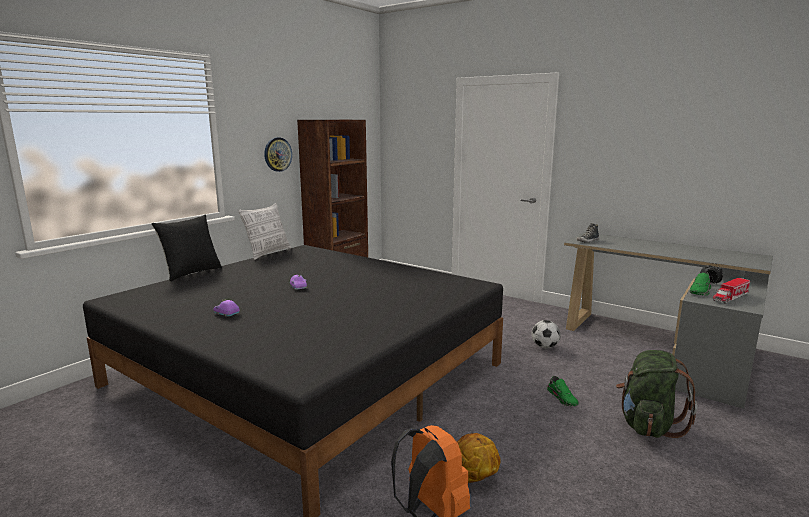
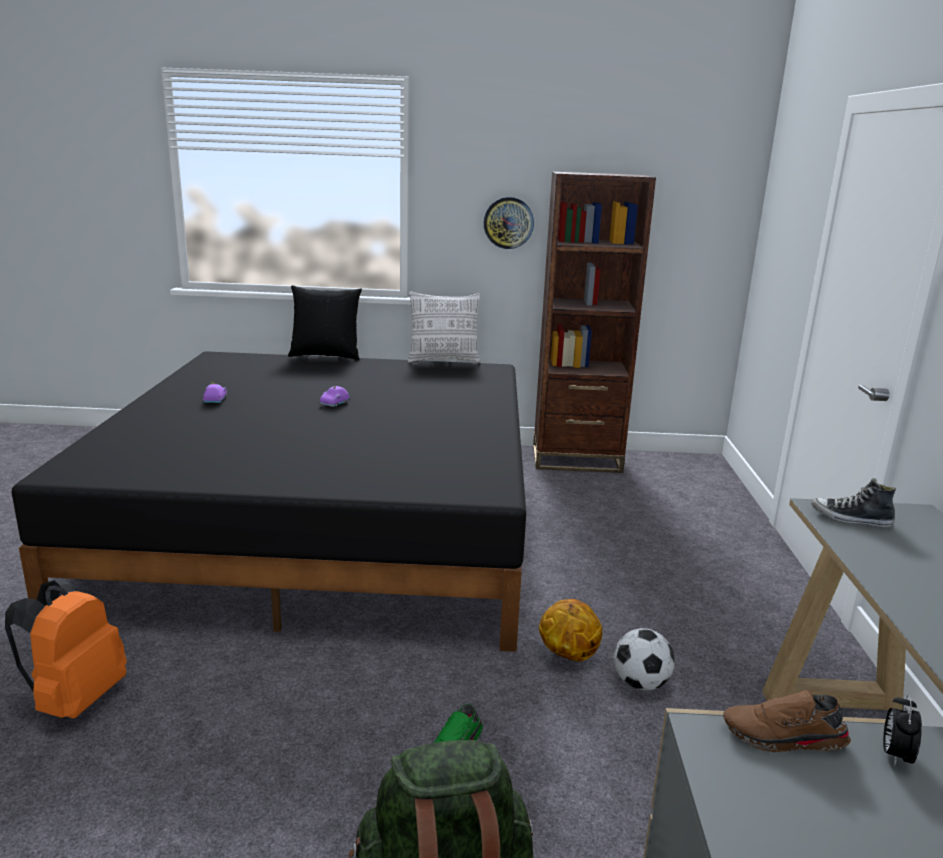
camera: 55 degrees right, 5 degrees up
basketball [457,433,501,483] -> basketball moved to [539,599,602,662]
green shoe [689,272,711,295] -> brown shoe [723,690,851,752]
toy truck [713,278,750,304] -> none

